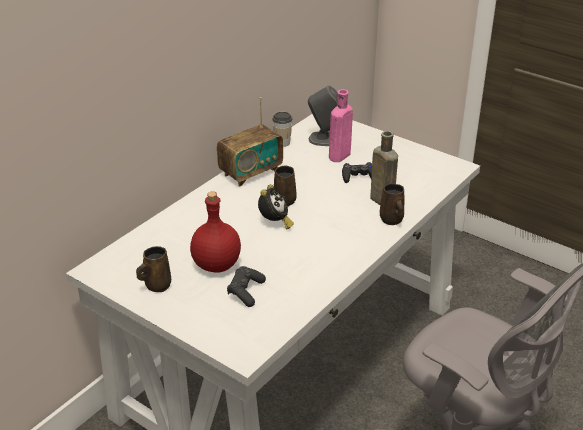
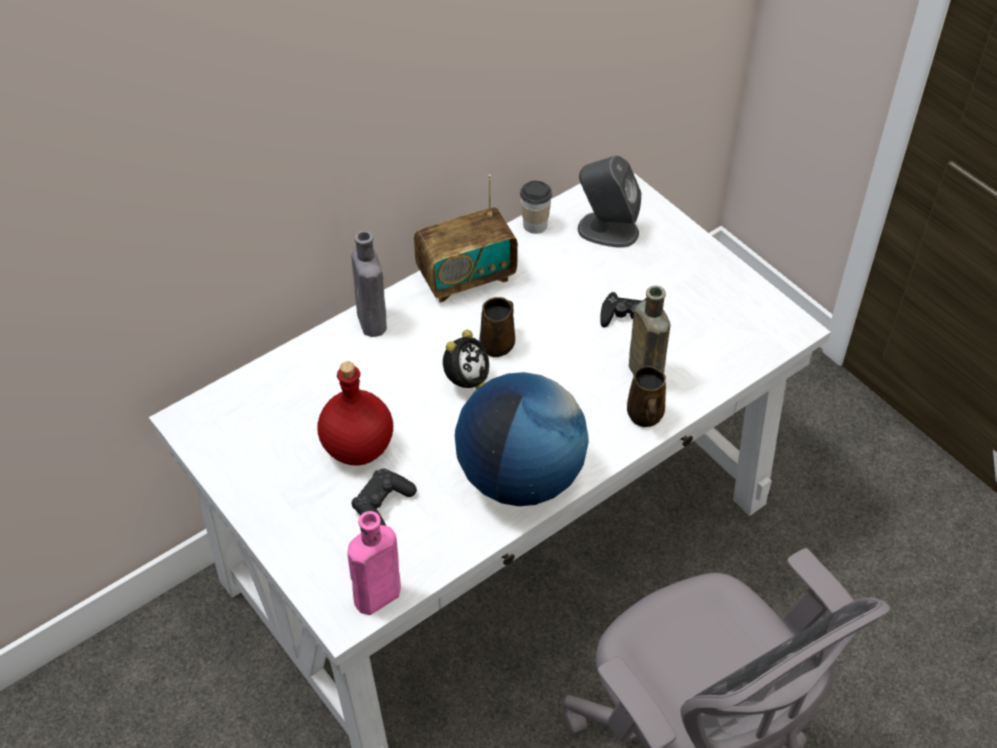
camera: 15 degrees right, 15 degrees up
brown mug [136,246,171,292] -> none
pink bottle [329,89,353,162] -> pink bottle moved to [347,511,401,615]
none -> grey bottle [351,230,387,337]
none -> globe [455,372,589,506]

